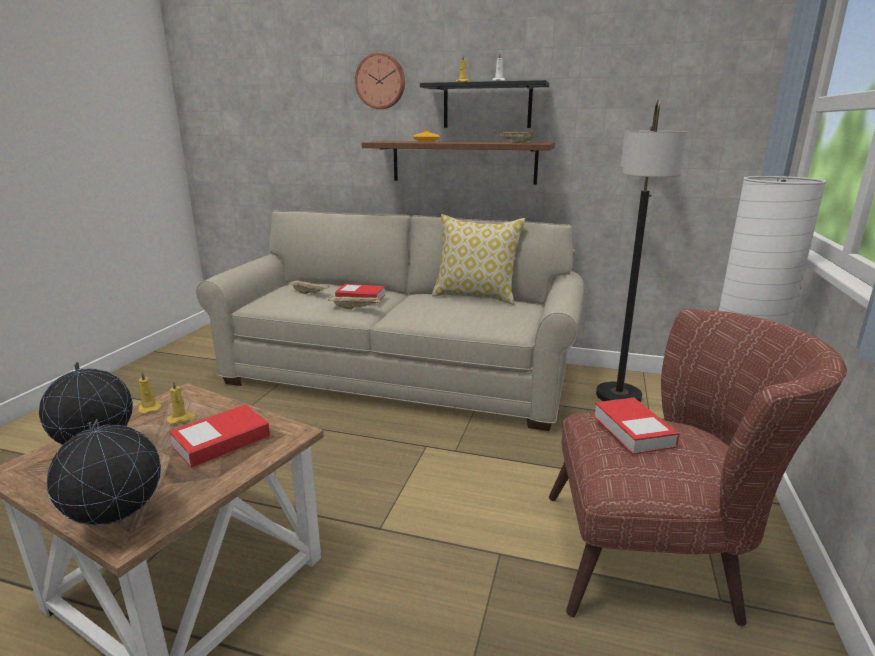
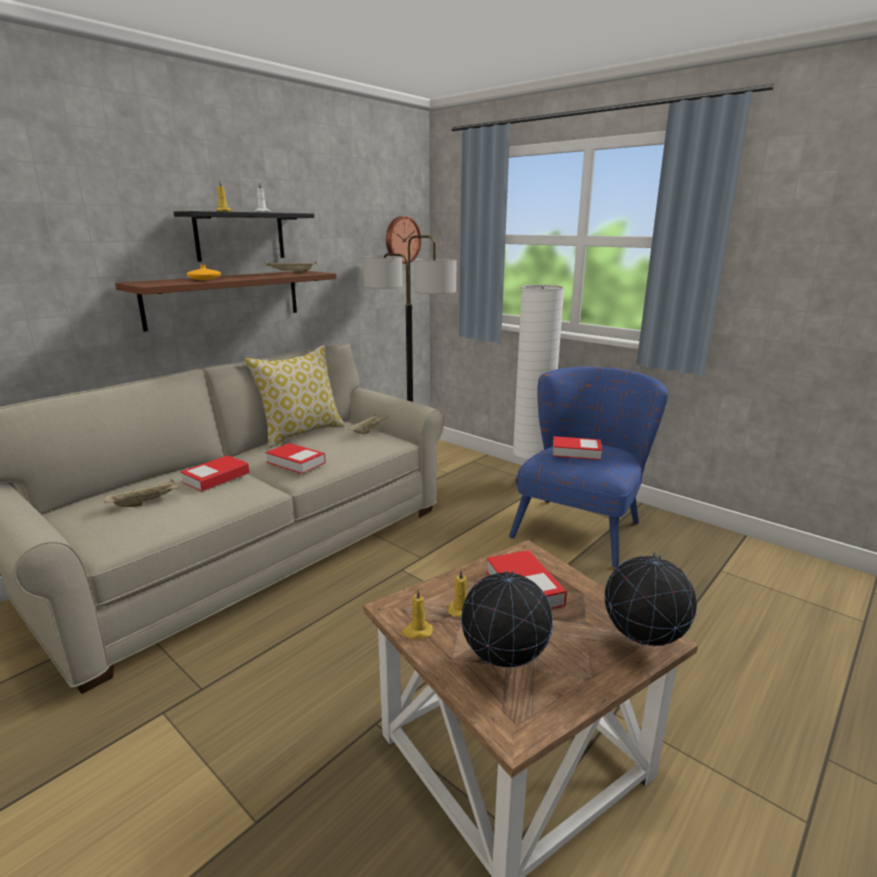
camera: 65 degrees left, 0 degrees up
beige tray [328,296,380,310] -> beige tray moved to [347,414,388,434]
wall clock [355,52,405,109] -> wall clock moved to [386,216,421,264]
brown armchair [549,309,847,626] -> blue armchair [509,367,668,568]
none -> book [266,443,326,474]

